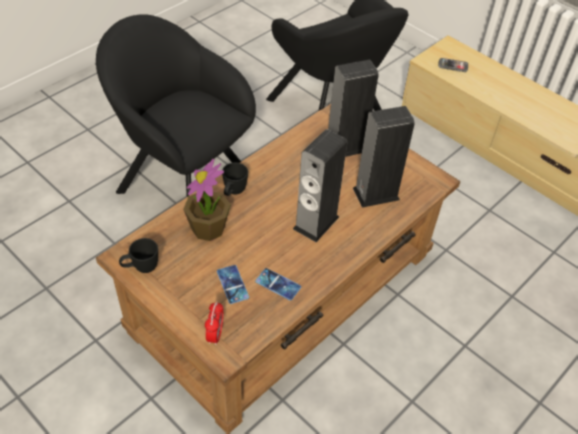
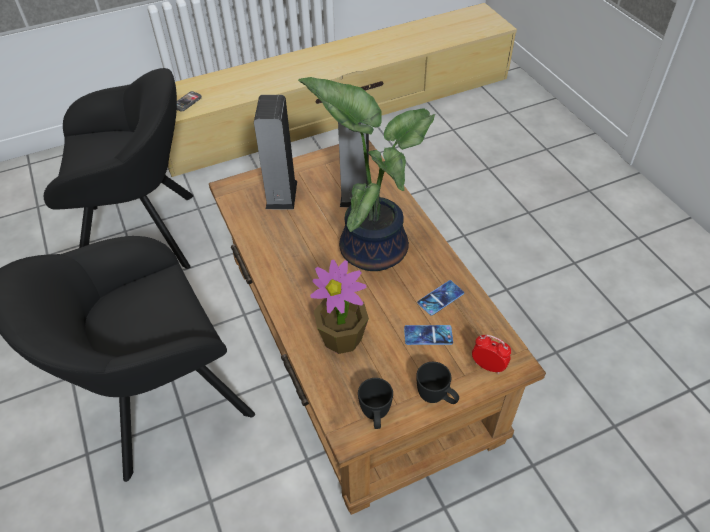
camera: 65 degrees left, 0 degrees up
black mug [222,162,248,196] -> black mug moved to [416,362,459,404]
speaker [293,129,347,242] -> potted plant [298,77,435,271]

